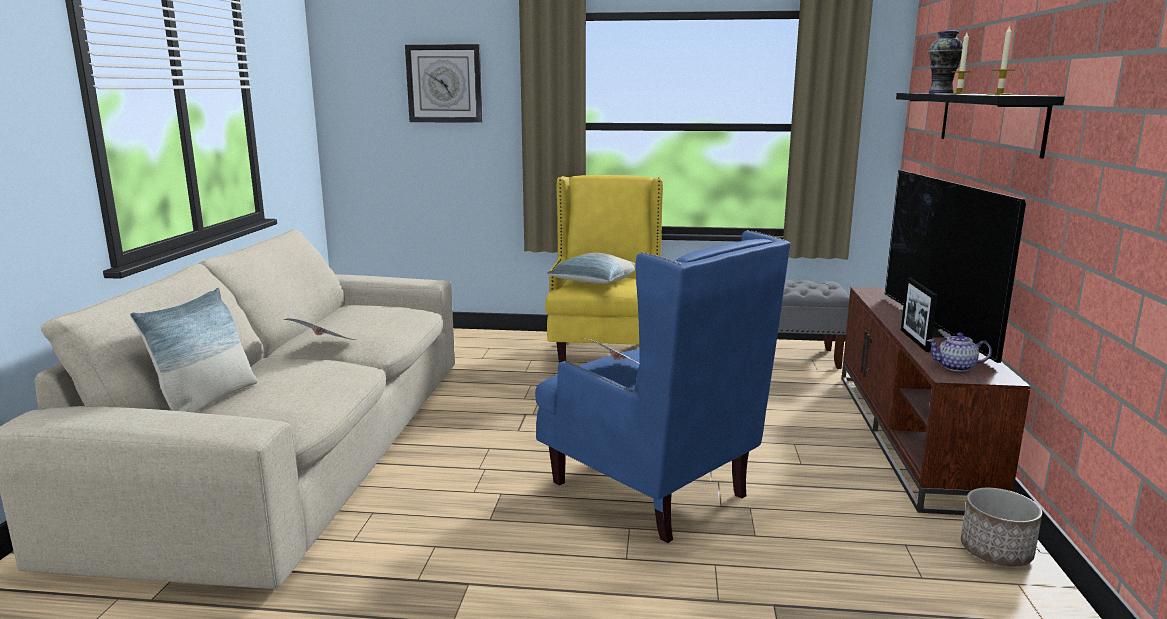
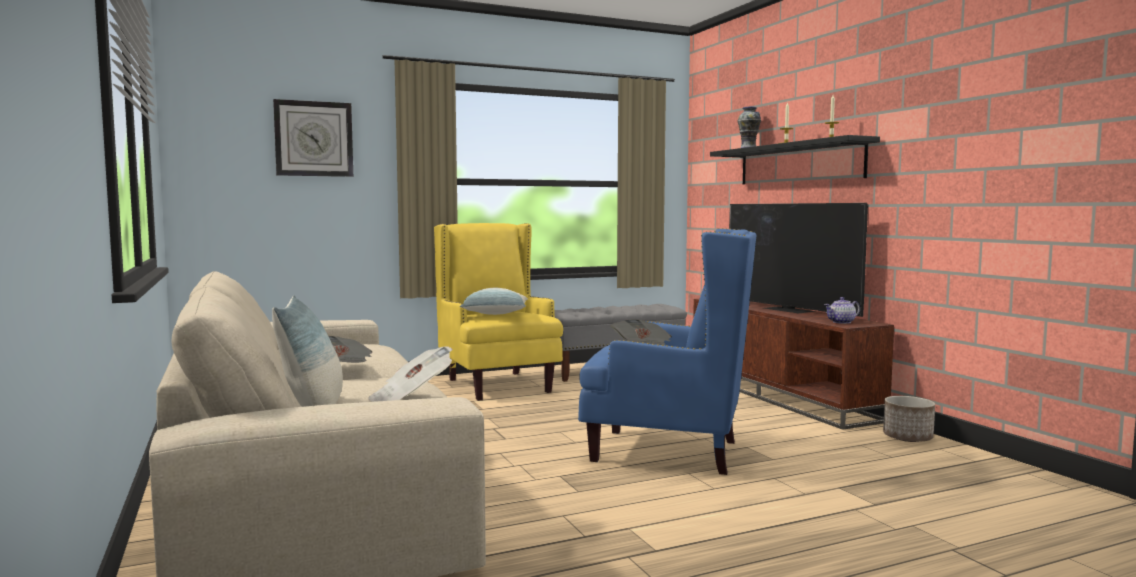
camera: 30 degrees left, 10 degrees down
picture frame [901,277,938,352] -> none
none -> newspaper [368,346,453,402]

